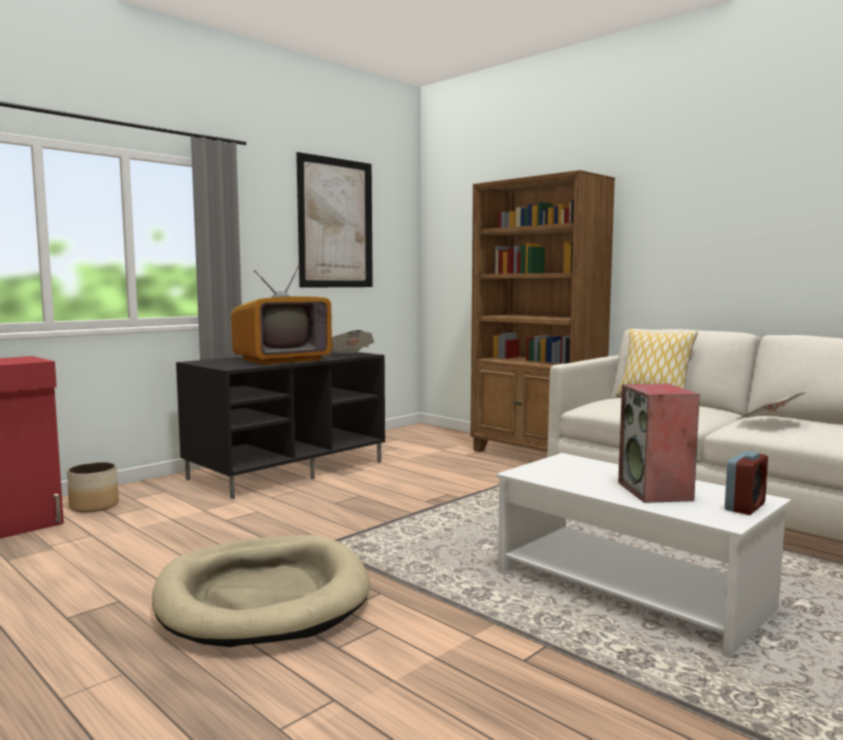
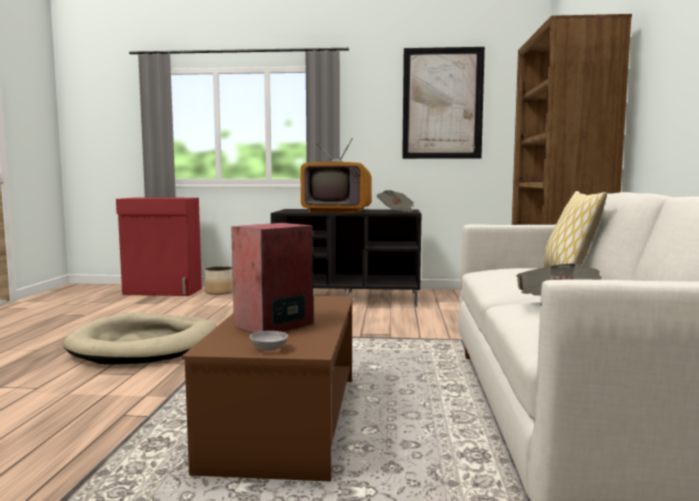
camera: 50 degrees right, 0 degrees up
white coffee table [496,453,791,658] -> brown coffee table [182,296,353,482]
alarm clock [725,451,768,515] -> grey bowl [250,331,288,351]

